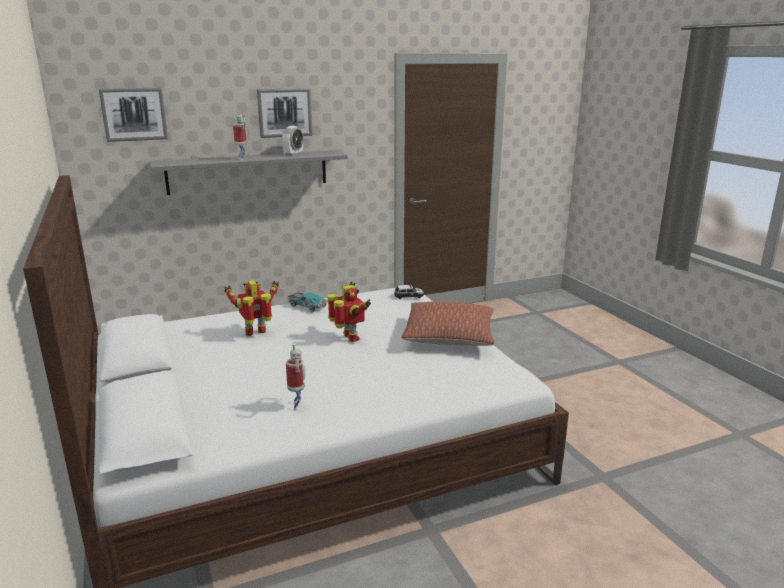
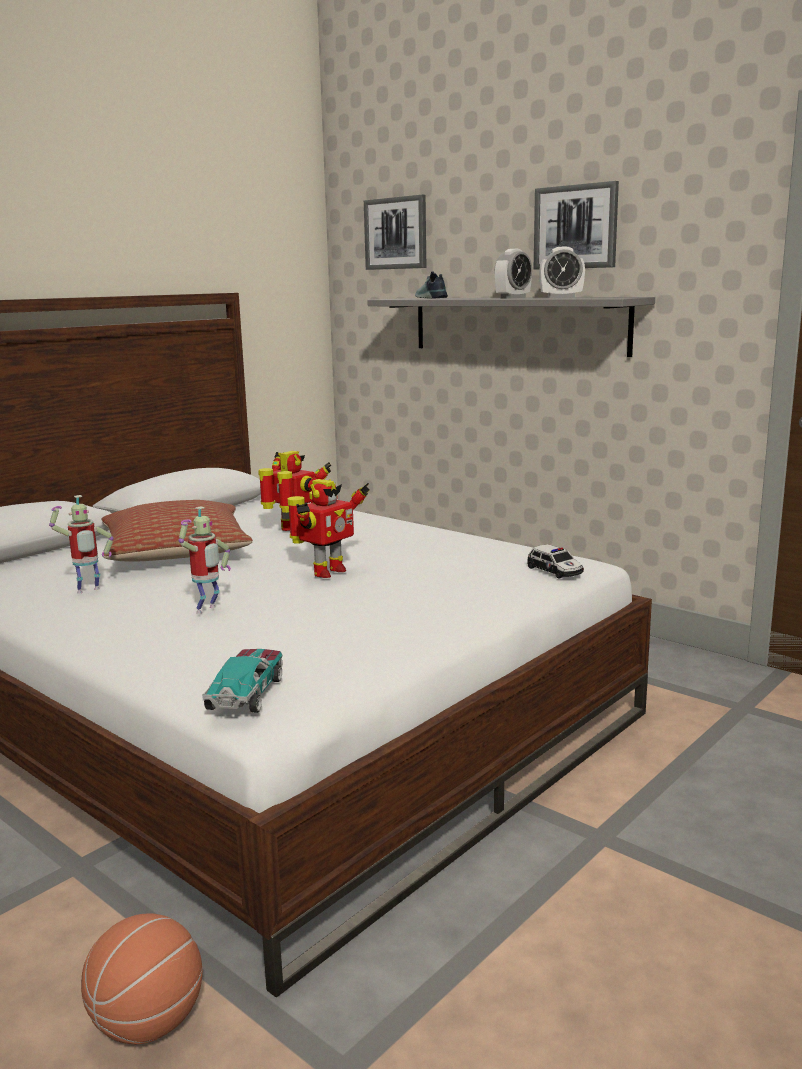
camera: 65 degrees right, 5 degrees down
toy robot [233,111,247,160] -> toy robot moved to [178,506,231,614]
toy car [288,292,328,312] -> toy car moved to [202,649,283,713]
pillow [402,301,494,346] -> pillow moved to [102,500,253,562]
none -> basketball [81,914,203,1044]
none -> shoe [415,271,448,299]
none -> alarm clock [494,249,532,298]

